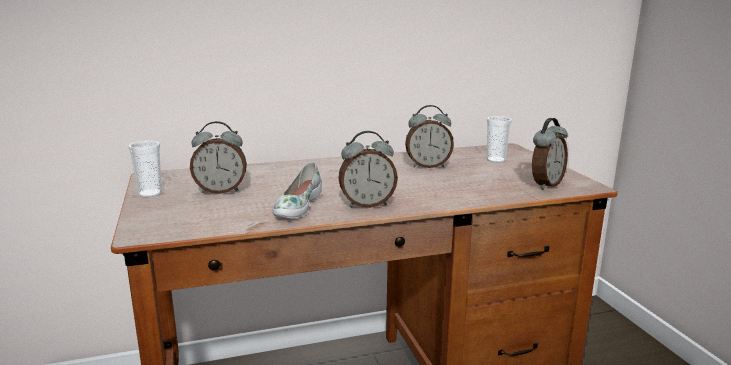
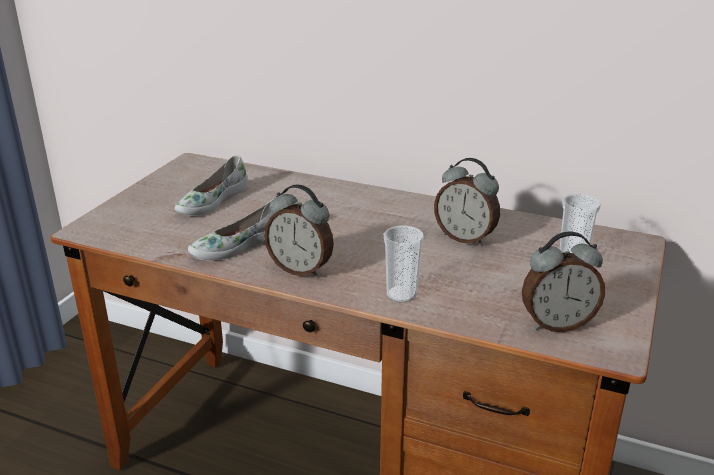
camera: 40 degrees right, 10 degrees up
cup [128,141,162,197] -> cup moved to [384,226,424,303]
alarm clock [190,121,247,194] -> white shoe [175,155,248,216]

